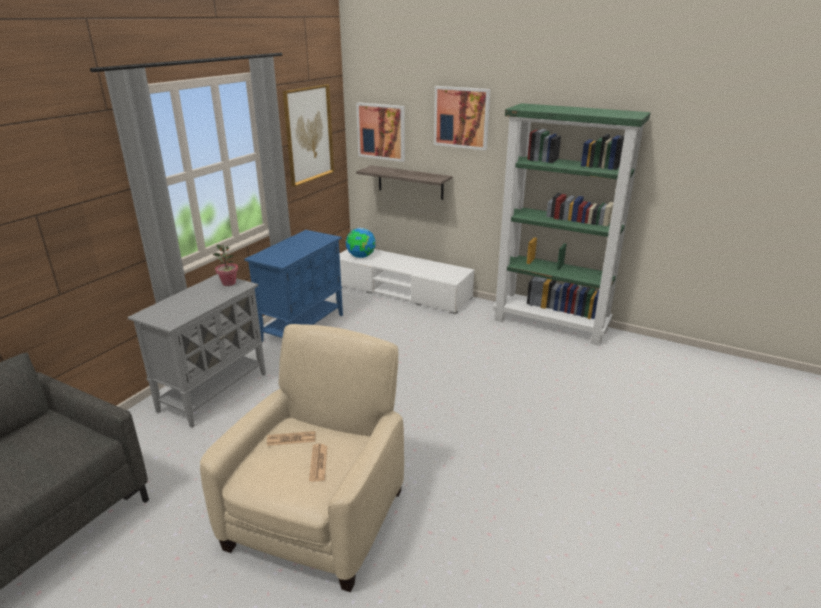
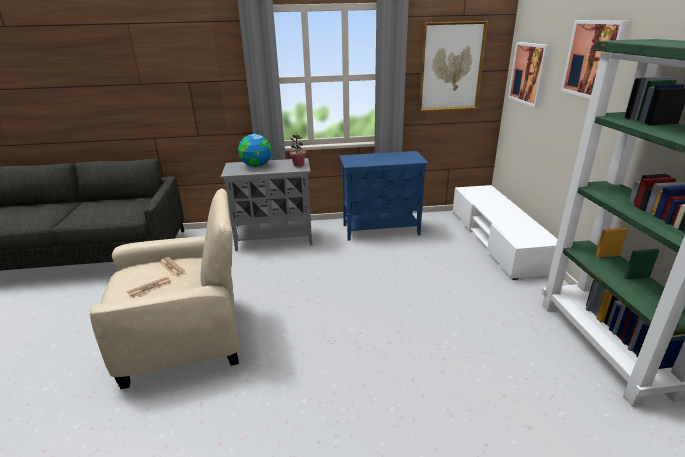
camera: 55 degrees right, 0 degrees up
globe [346,228,376,258] -> globe moved to [238,134,272,167]
shelf [356,165,452,200] -> none

